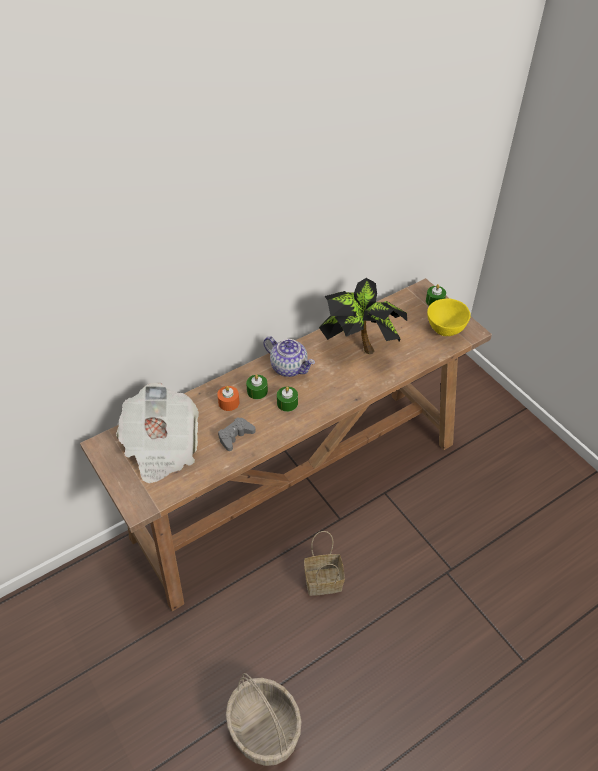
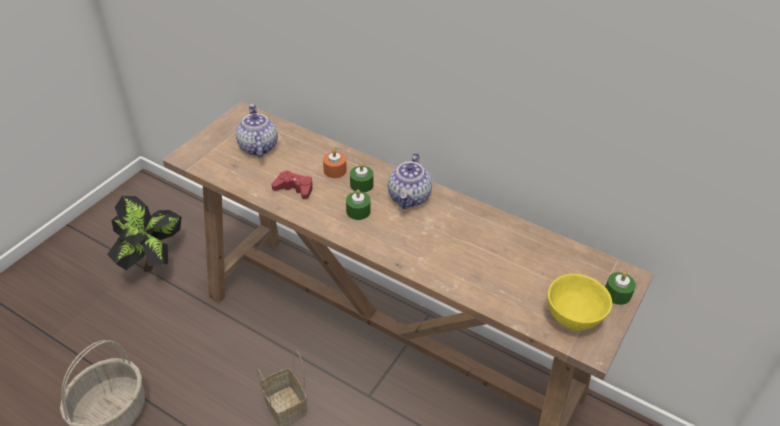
camera: 65 degrees right, 5 degrees down
newspaper [116,383,199,484] -> teapot [236,104,278,158]
grey game controller [218,417,256,451] -> red game controller [272,170,312,199]
potted plant [319,278,407,354] -> potted plant moved to [107,196,182,272]

